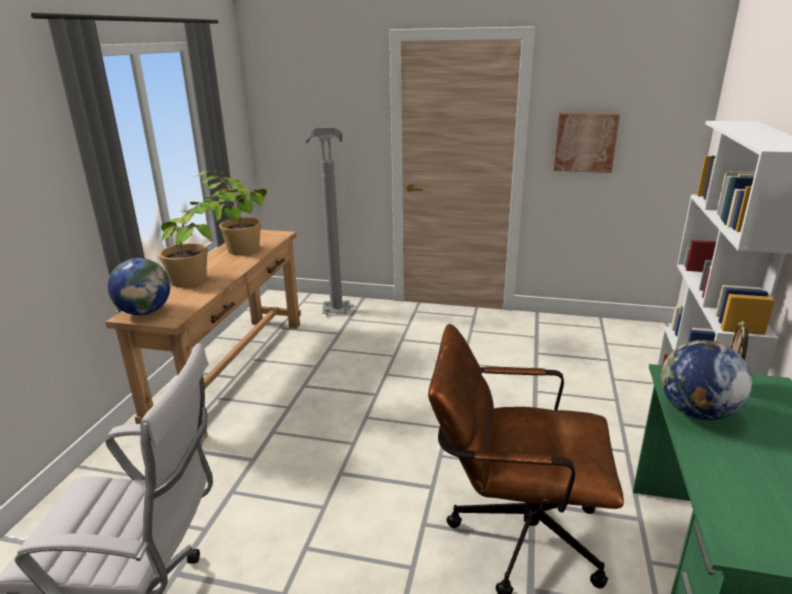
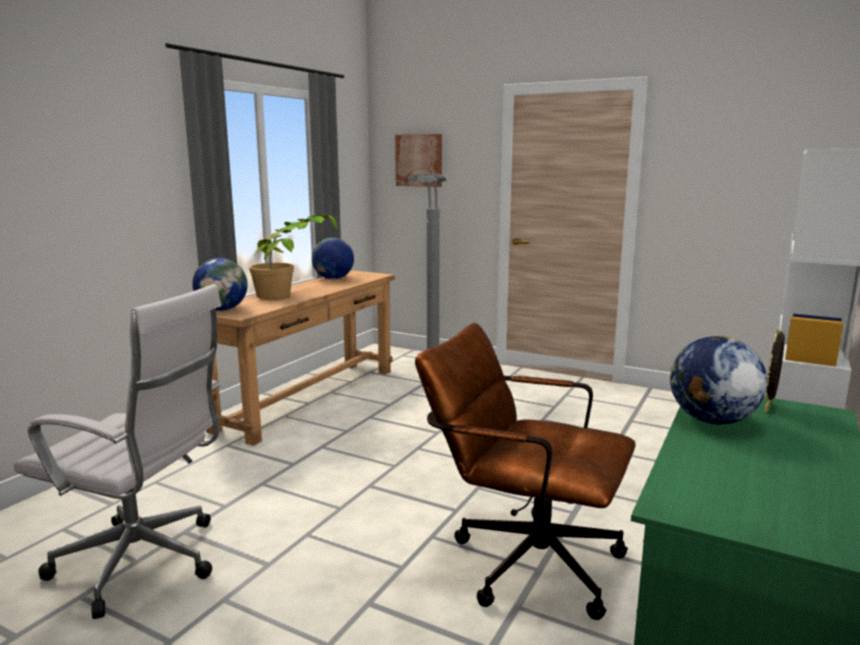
camera: 15 degrees right, 10 degrees down
potted plant [195,170,267,255] -> globe [312,237,354,279]
picture [554,113,620,173] -> picture moved to [395,134,442,187]

